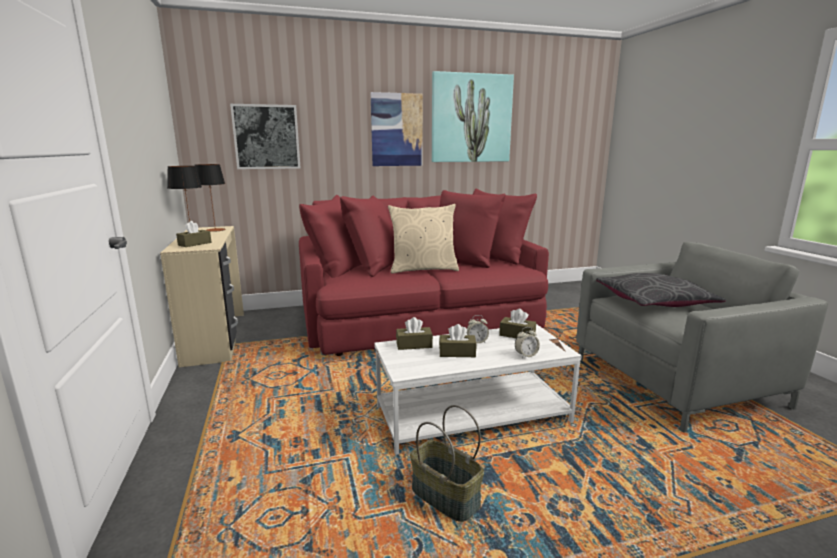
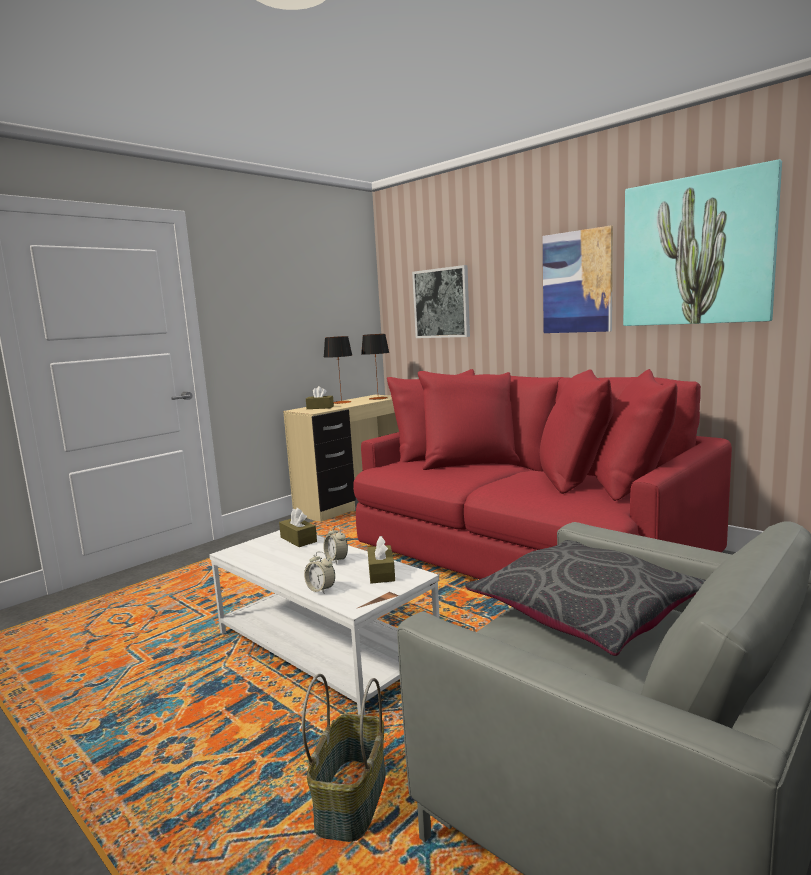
camera: 60 degrees right, 5 degrees down
beige pillow [388,204,459,274] -> none
basket [410,405,484,522] -> basket moved to [302,674,386,842]
brown tissue box [439,324,477,357] -> none

